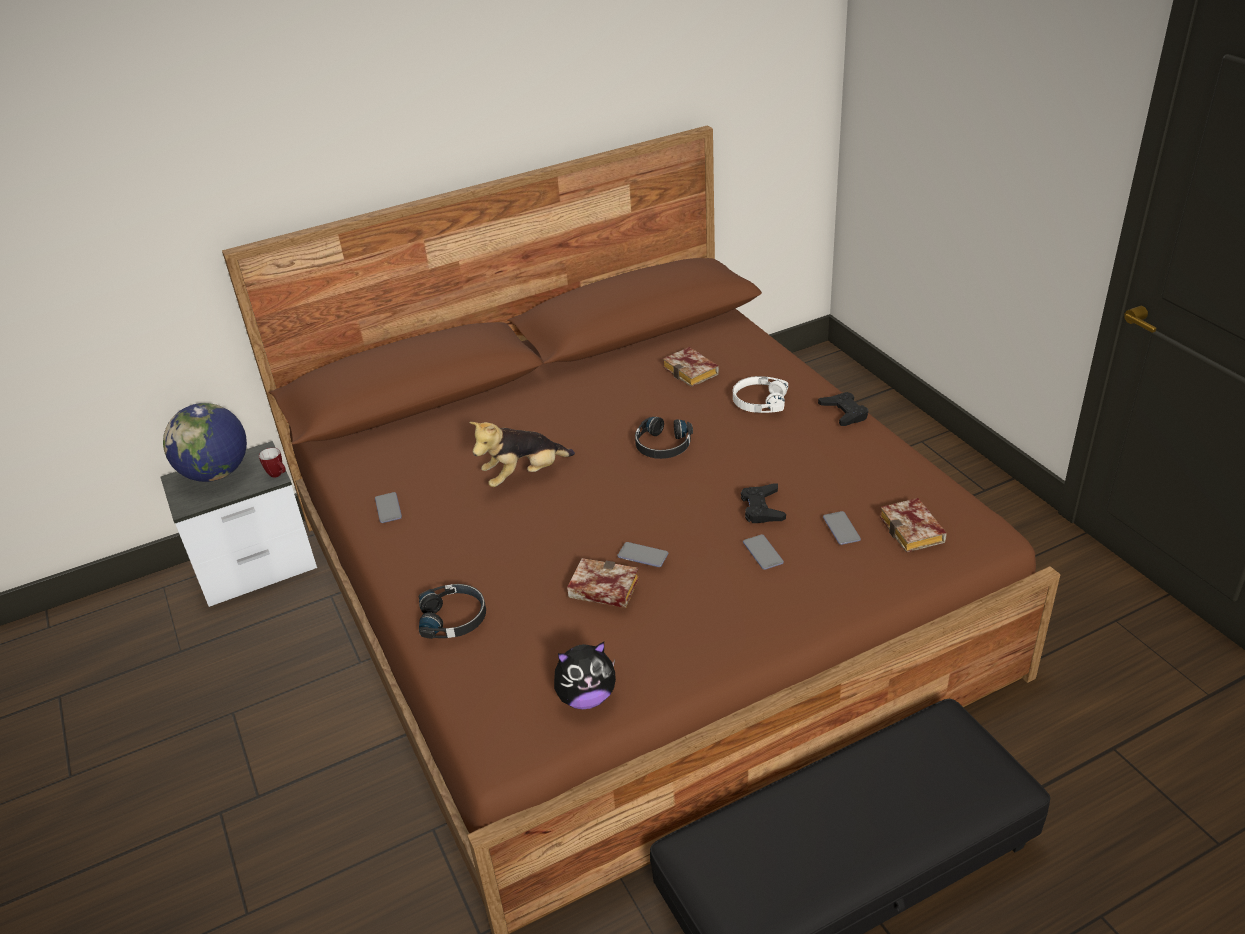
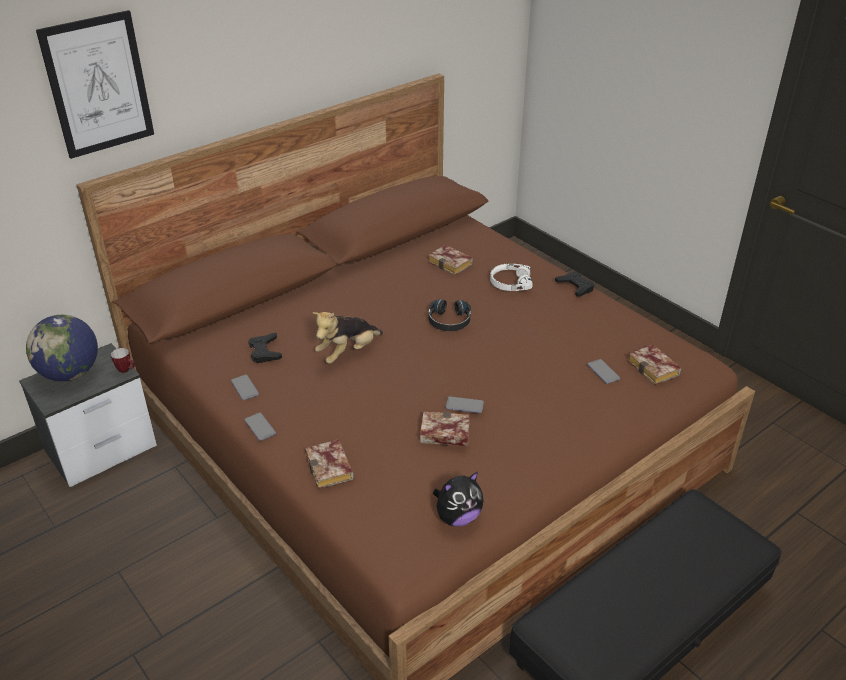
camera: 15 degrees left, 0 degrees up
black headphones [419,584,486,639] -> book [305,439,354,489]
black game controller [741,483,786,523] -> black game controller moved to [248,333,282,363]
phone [743,534,784,570] -> phone moved to [244,413,276,441]
none -> picture [36,10,154,159]

